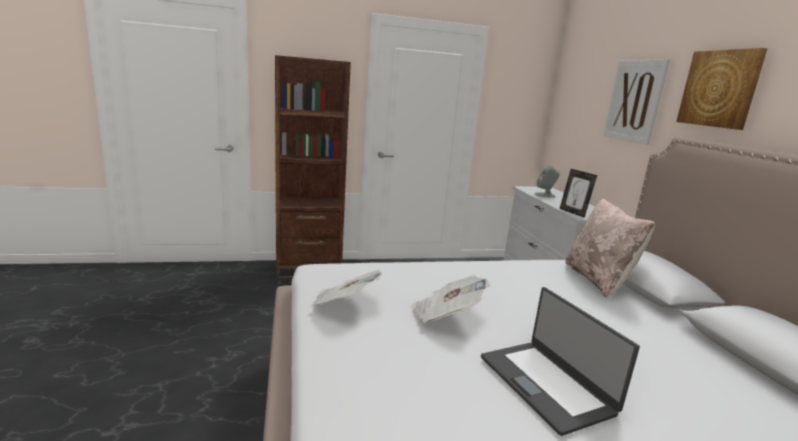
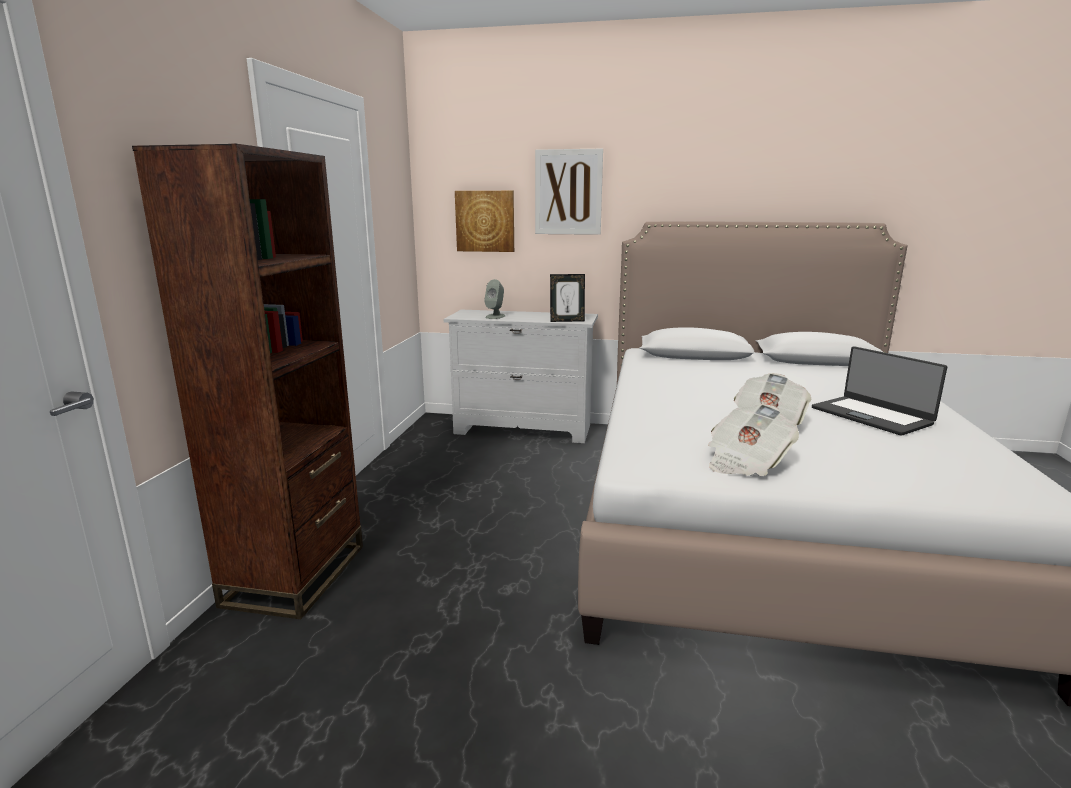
camera: 65 degrees left, 0 degrees up
laptop [481,287,640,436] -> laptop turned 60 degrees clockwise [812,346,947,436]
beige pillow [566,199,655,298] -> none
picture [676,48,768,130] -> picture moved to [455,191,514,252]

